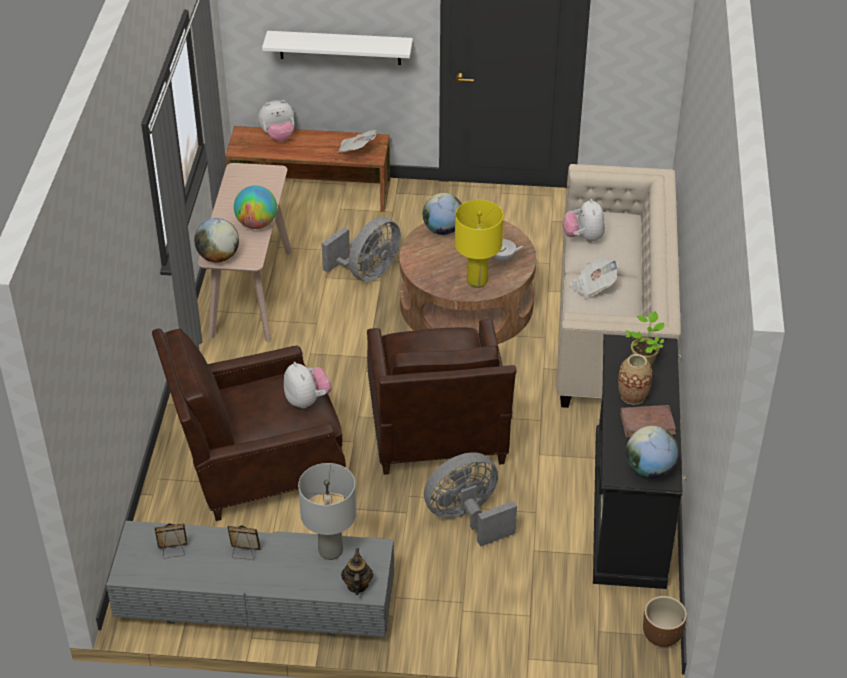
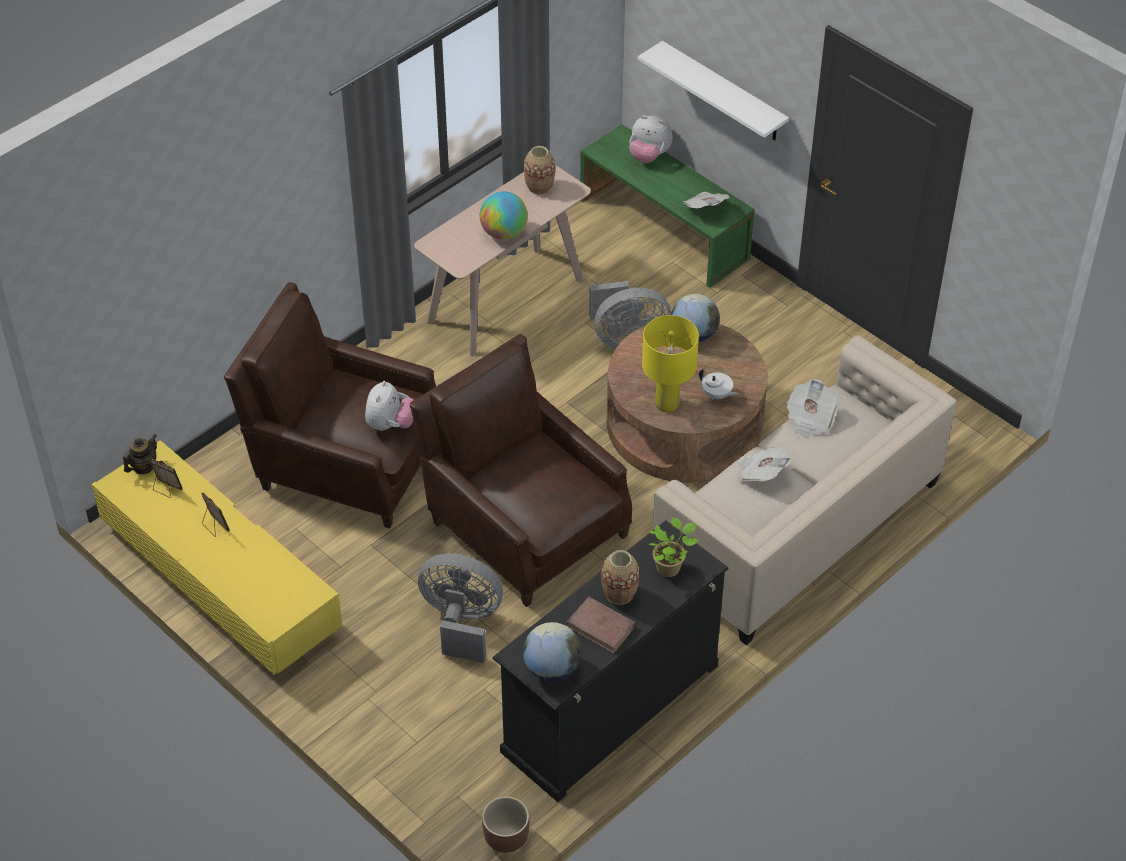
camera: 40 degrees right, 5 degrees up
grey tv stand [106,521,394,637] -> yellow tv stand [91,440,343,675]
globe [194,218,239,262] -> none
brown bench [225,126,390,212] -> green bench [580,124,755,288]
grey table lamp [298,463,357,560] -> none
teapot [341,548,373,595] -> teapot moved to [123,434,157,474]
brown armchair [367,319,516,475] -> brown armchair turned 105 degrees clockwise [410,334,632,607]
plush toy [563,199,605,243] -> newspaper [786,379,839,438]
none -> vase [524,146,555,195]

